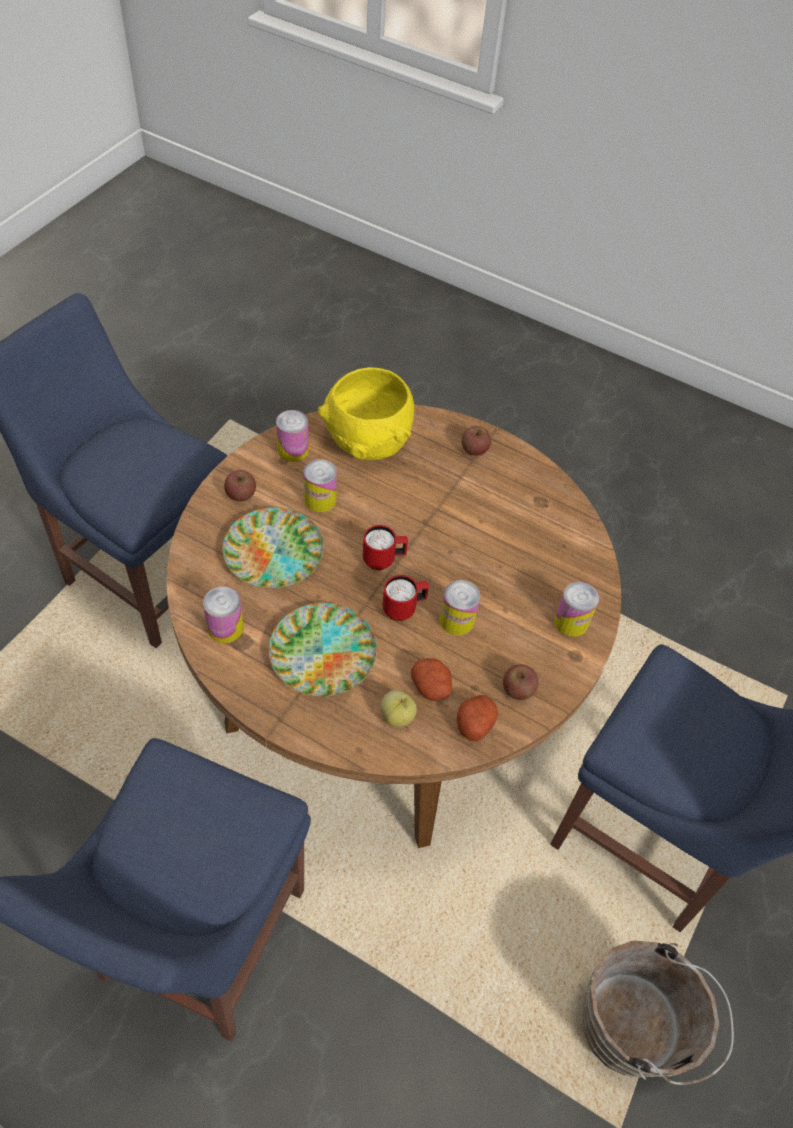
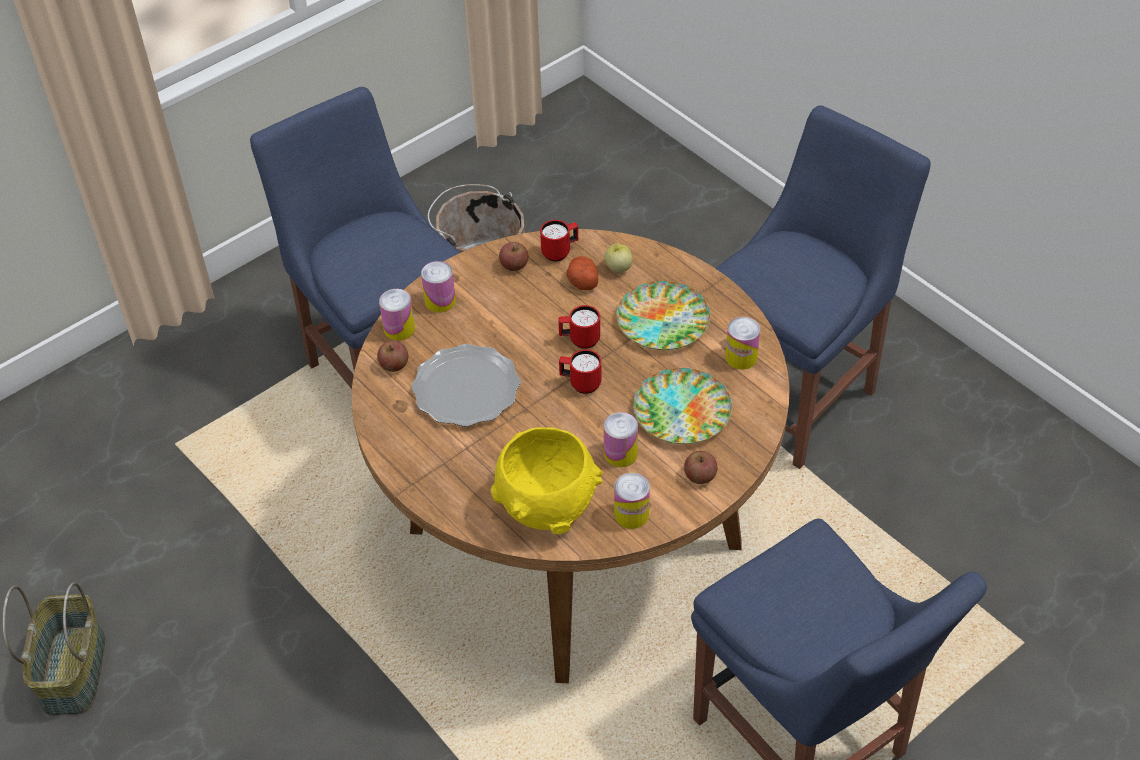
camera: 155 degrees left, 5 degrees down
can [440,580,480,635] -> can moved to [379,289,415,341]
potato [457,695,498,742] -> red mug [540,220,578,261]
apple [462,426,491,456] -> apple moved to [377,341,408,372]
none -> basket [2,582,105,716]
none -> plate [411,344,520,427]

